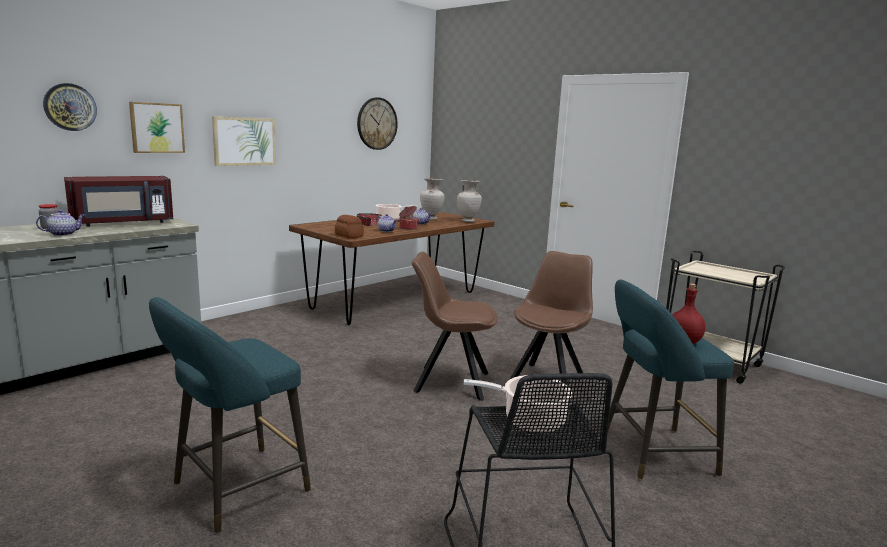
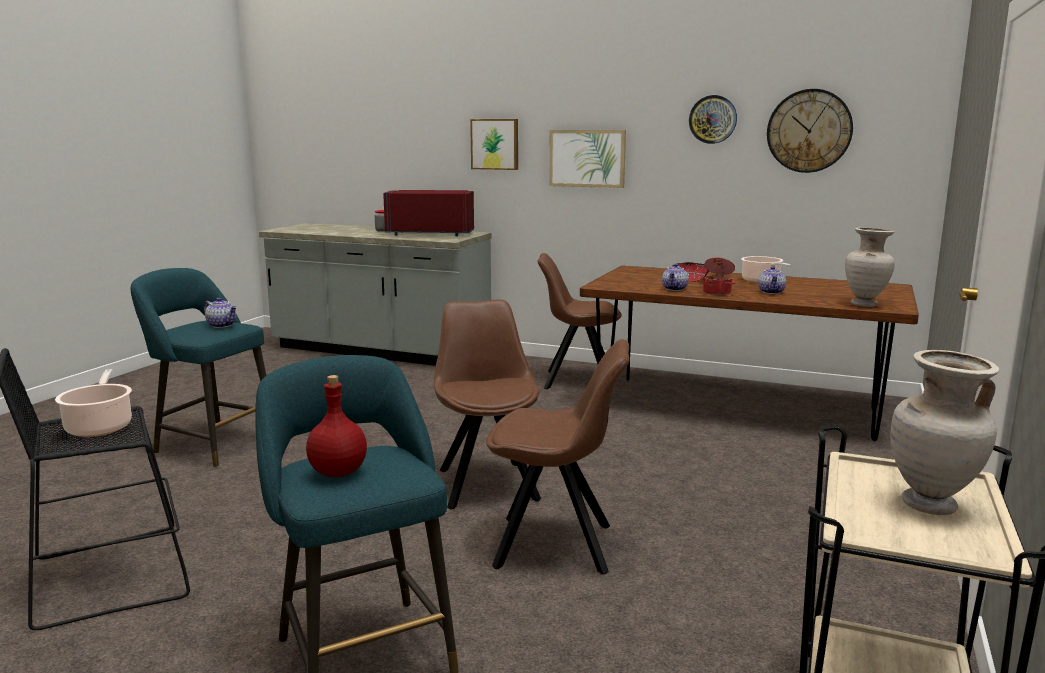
camera: 70 degrees right, 0 degrees up
teapot [36,210,85,236] -> teapot moved to [204,297,237,328]
wall clock [43,83,97,131] -> wall clock moved to [689,95,737,144]
red microwave [64,176,173,227] -> red microwave turned 150 degrees clockwise [383,190,474,236]
bread [335,215,364,239] -> none
beige vase [420,178,444,220] -> beige vase moved to [890,350,1000,515]
none -> brown chair [538,253,622,389]

